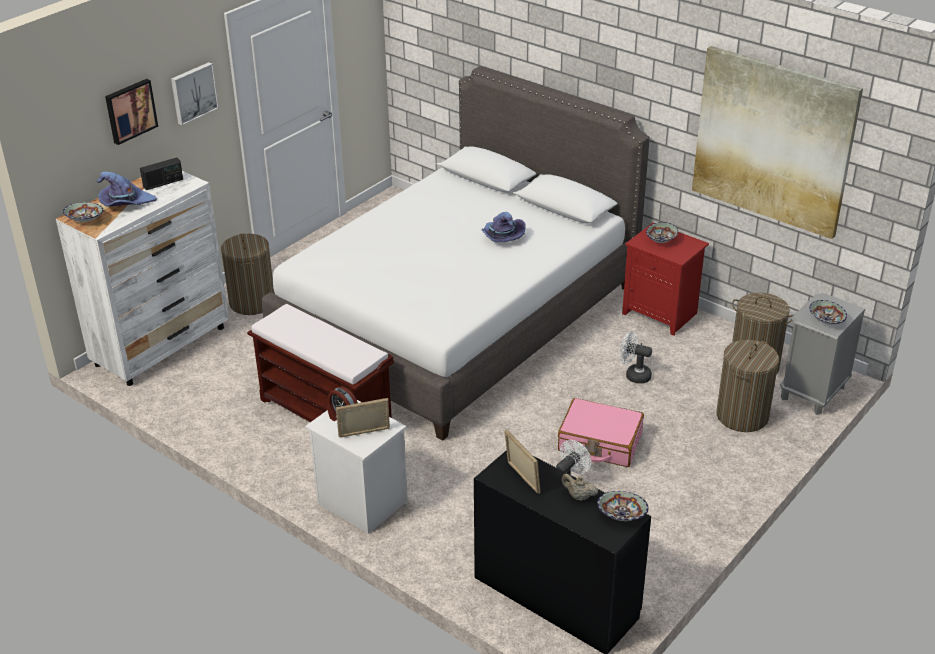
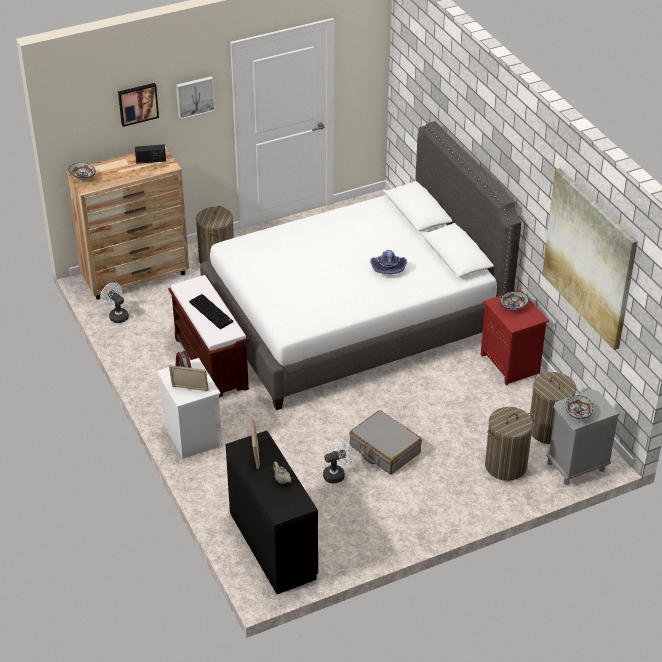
camera: 25 degrees right, 5 degrees up
white dresser [56,171,229,386] -> brown dresser [66,147,189,300]
purple hat [97,172,157,206] -> none
pink suitcase [558,398,644,467] -> grey suitcase [349,410,422,474]
bowl [597,491,649,521] -> none
white fan [620,331,652,384] -> white fan moved to [100,282,129,323]
none -> keyboard [189,294,233,329]

